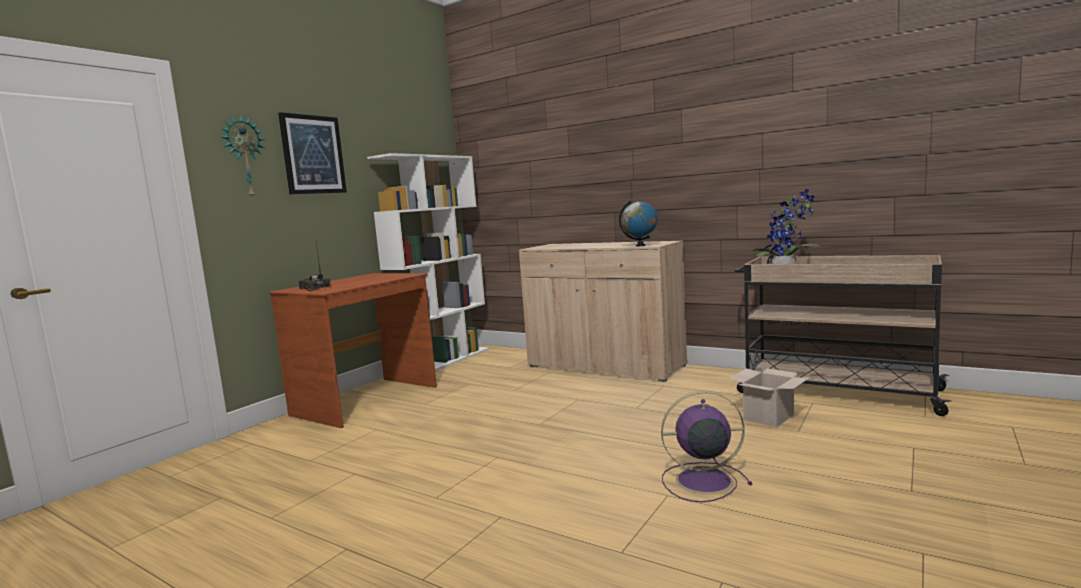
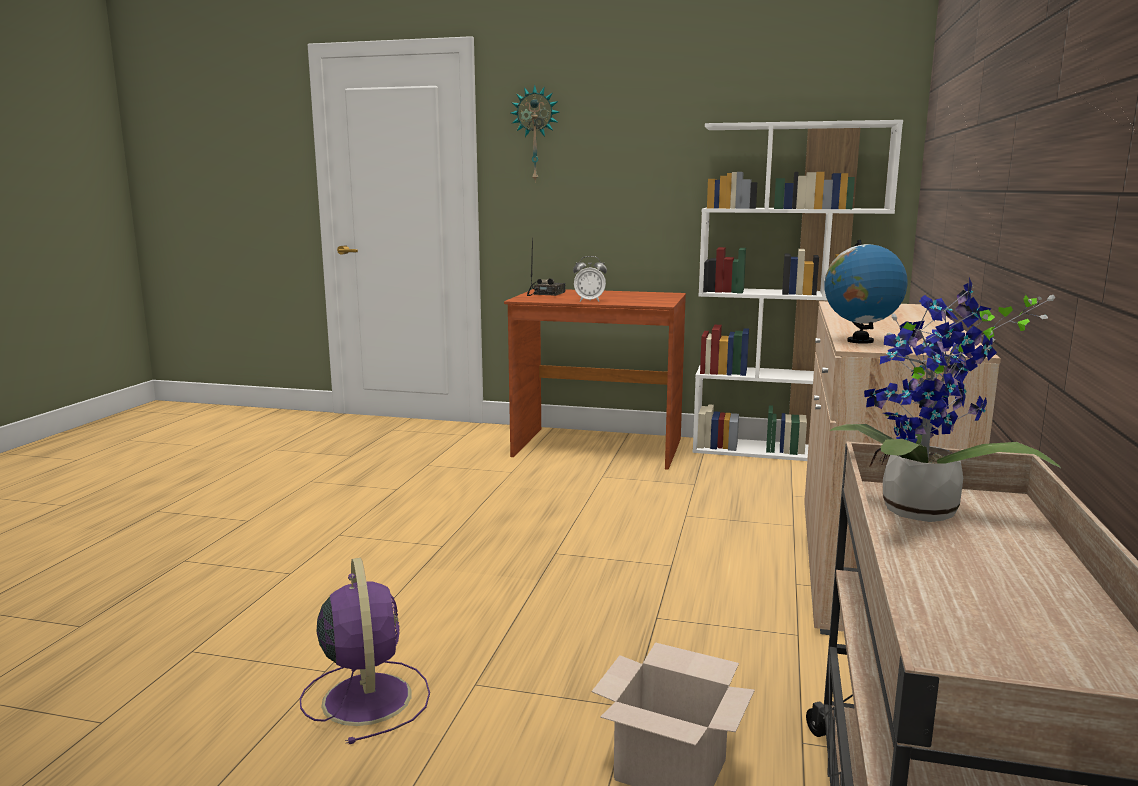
camera: 70 degrees right, 5 degrees up
picture [278,112,347,194] -> none
none -> alarm clock [573,256,607,302]

